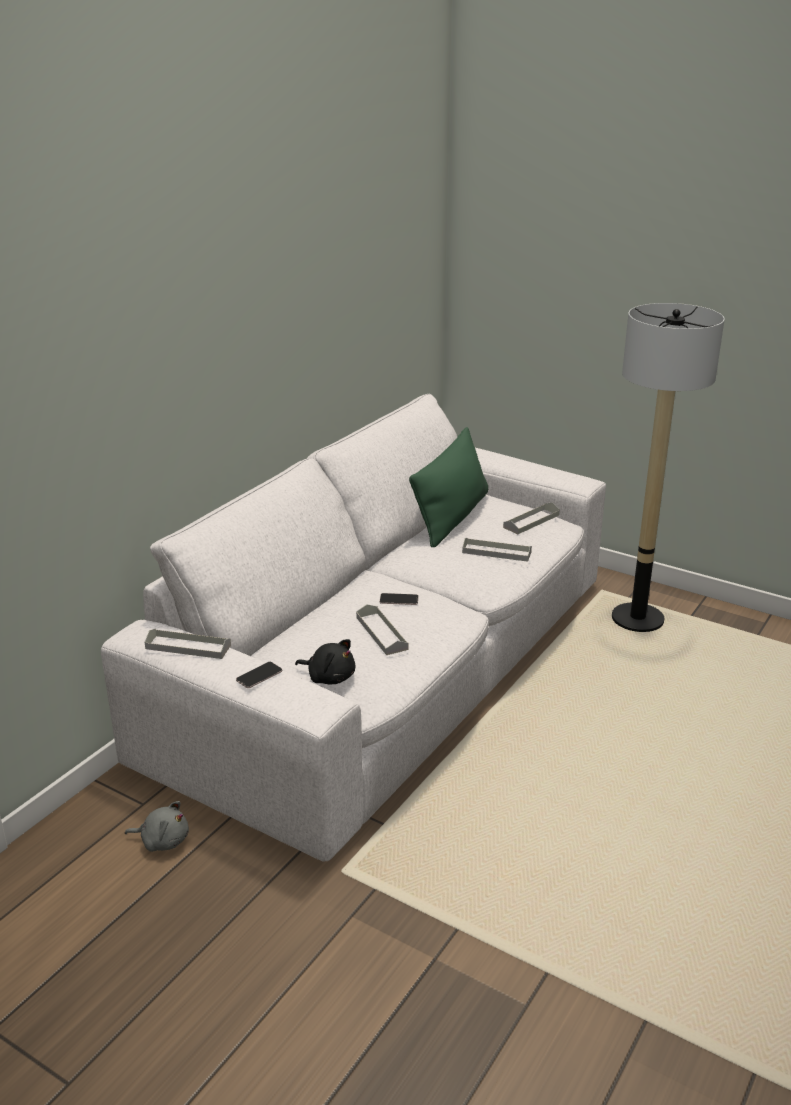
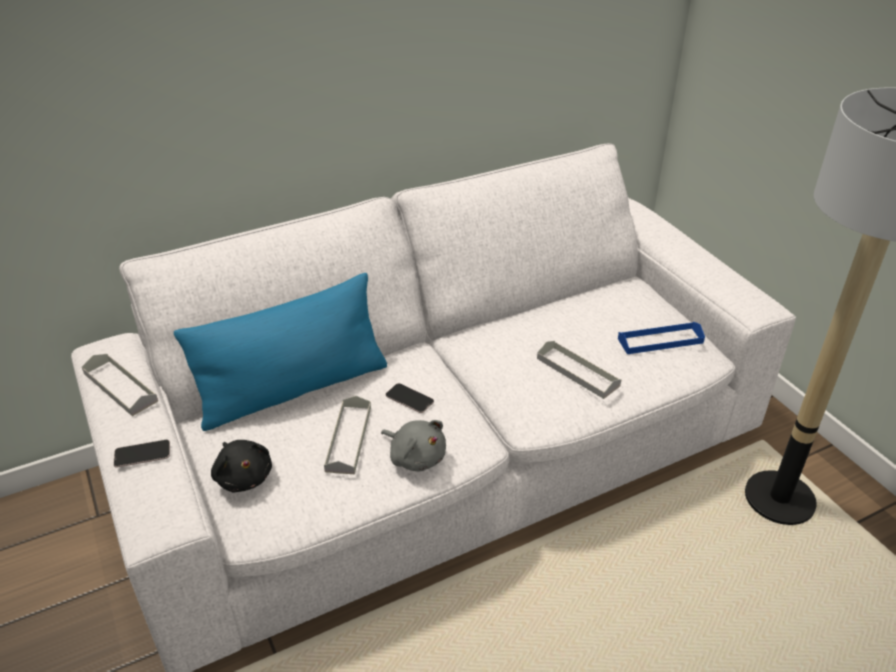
camera: 30 degrees right, 10 degrees up
grey plush toy [125,801,189,852] -> grey plush toy moved to [381,420,446,472]
green pillow [409,427,488,547] -> none
grey tray [503,502,560,534] -> blue tray [618,322,705,354]
none -> blue pillow [174,273,387,431]

